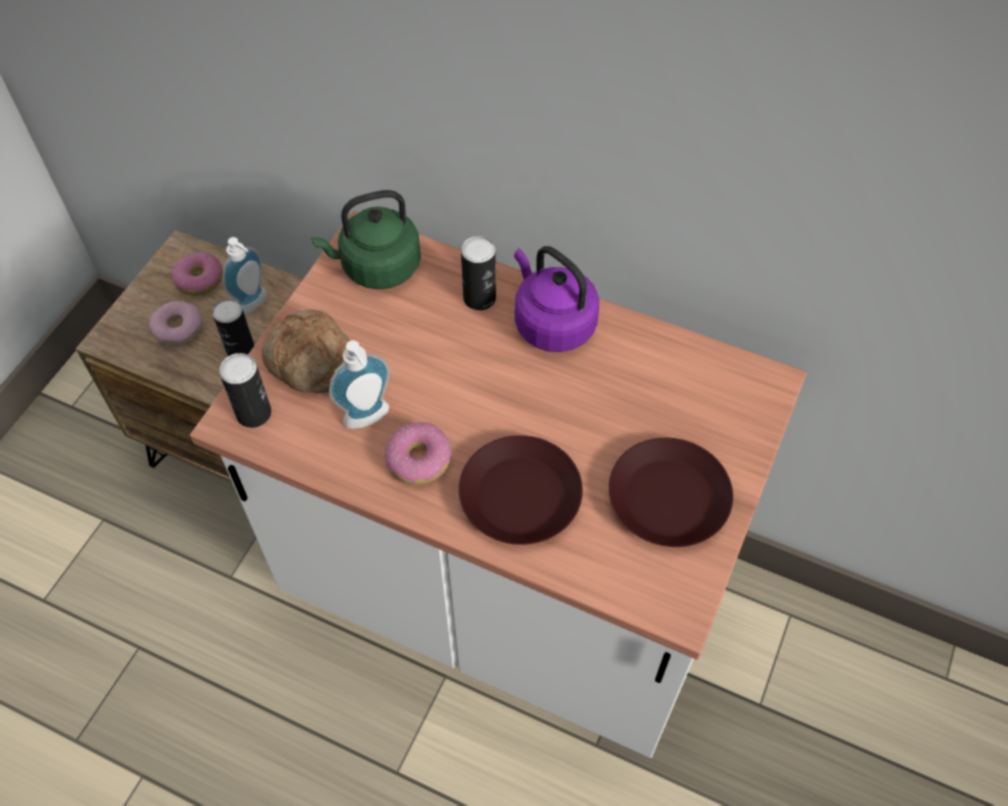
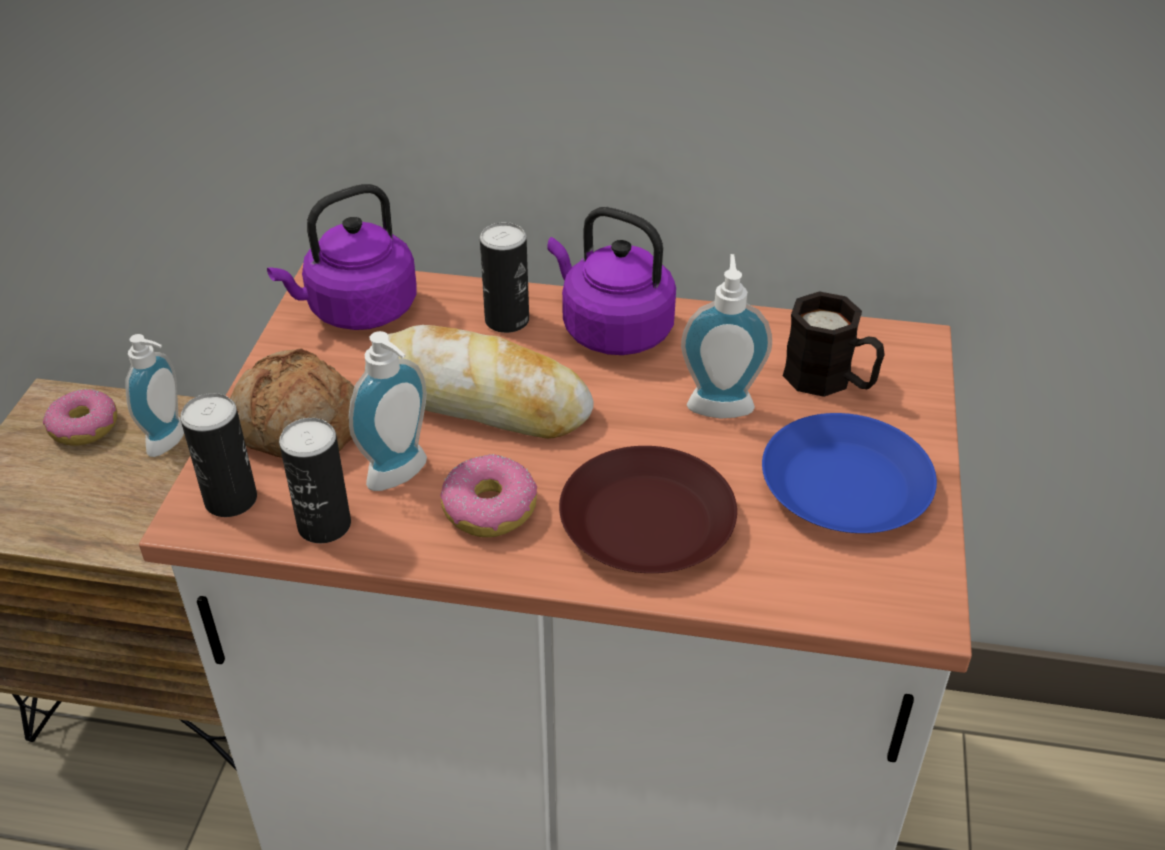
camera: 15 degrees left, 15 degrees down
donut [149,301,203,347] -> none
can [212,299,255,356] -> can moved to [279,418,351,543]
green kettle [311,190,421,289] -> purple kettle [267,184,417,330]
brown plate [609,438,733,547] -> blue plate [762,413,937,533]
none -> bread [365,325,593,439]
none -> soap dispenser [681,254,772,418]
none -> black mug [783,291,885,397]

